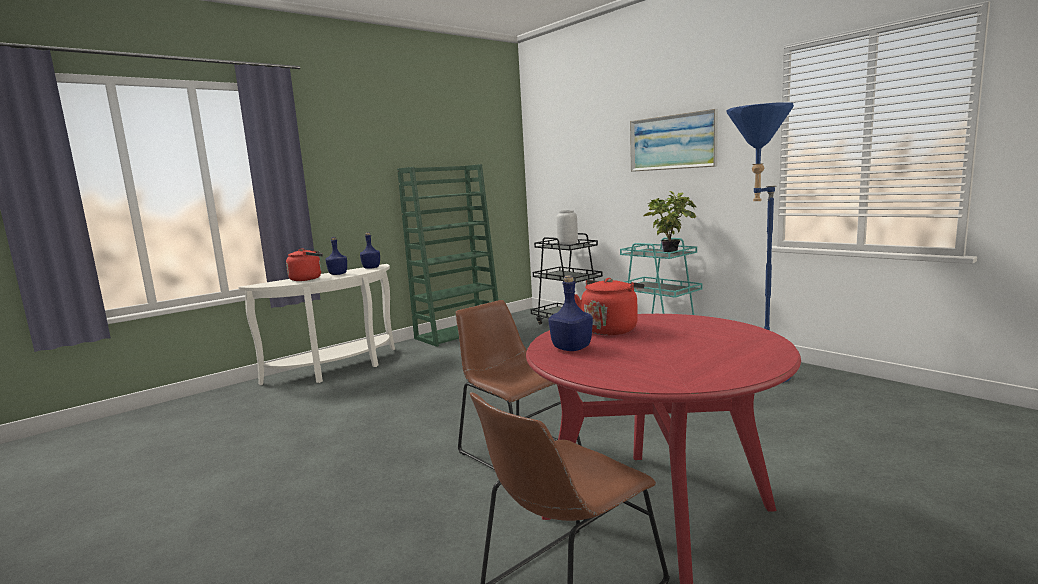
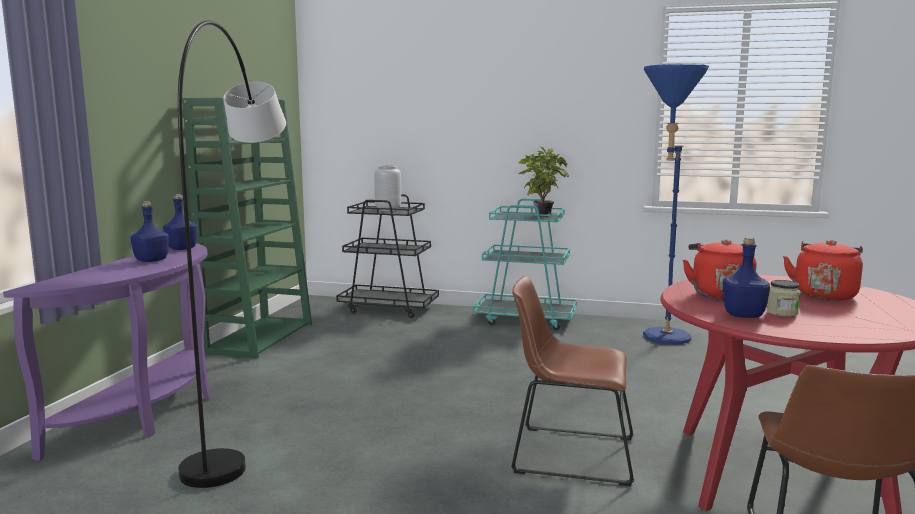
camera: 35 degrees left, 0 degrees up
white console table [239,264,395,385] -> purple console table [3,243,211,461]
red kettle [286,248,323,281] -> red kettle moved to [783,240,863,301]
picture [630,109,718,172] -> none
none -> grey floor lamp [178,20,286,488]
none -> jar [767,280,800,317]

